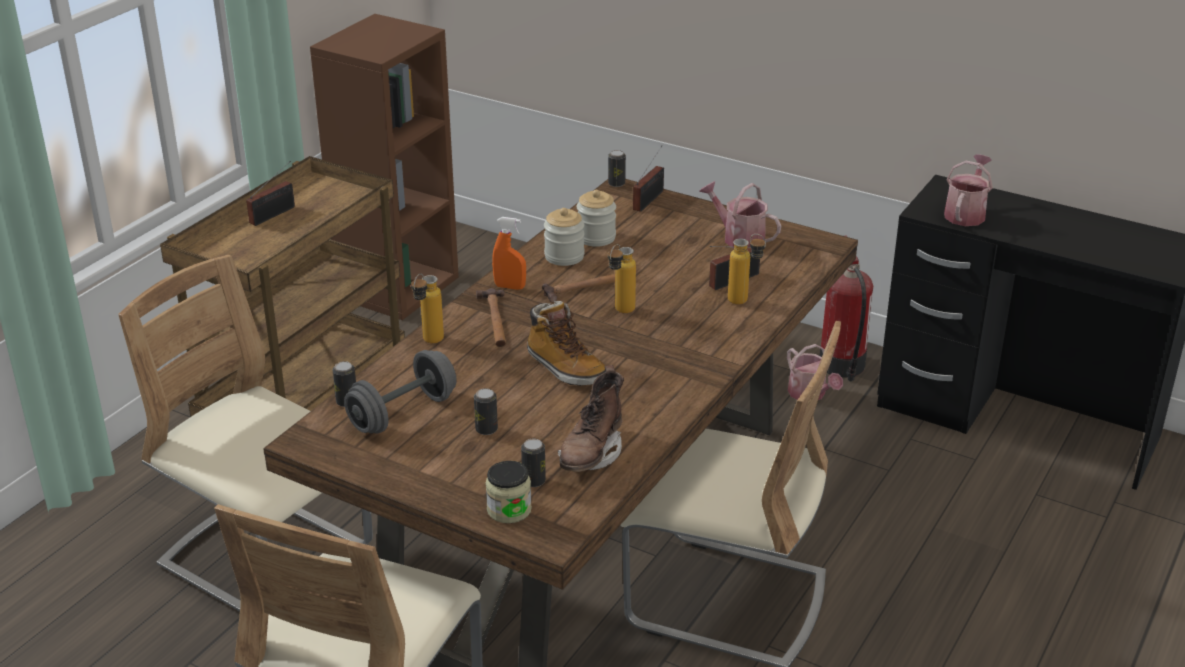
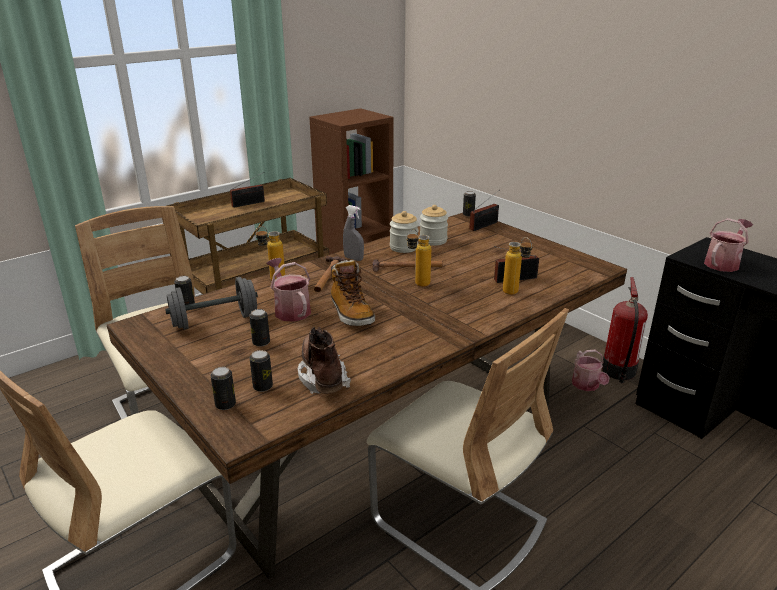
camera: 20 degrees right, 5 degrees down
jar [486,461,532,523] -> can [210,367,236,410]
orange spray bottle [492,217,526,290] -> grey spray bottle [343,205,364,261]
brown boot [558,365,624,472] -> brown boot turned 120 degrees clockwise [298,327,351,394]
watering can [699,181,782,248] -> watering can moved to [267,258,311,322]

